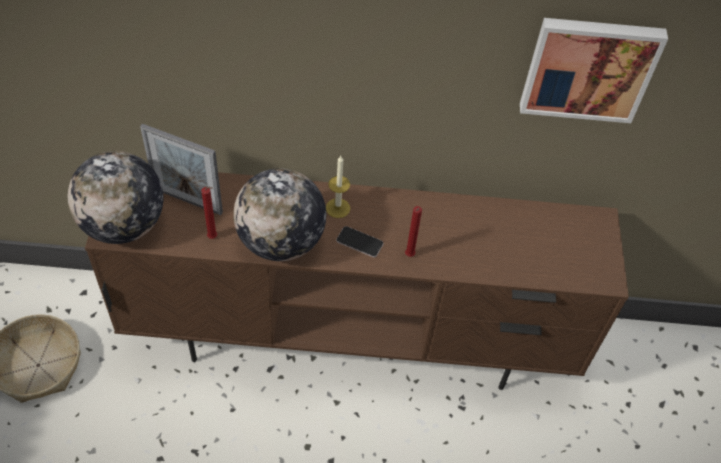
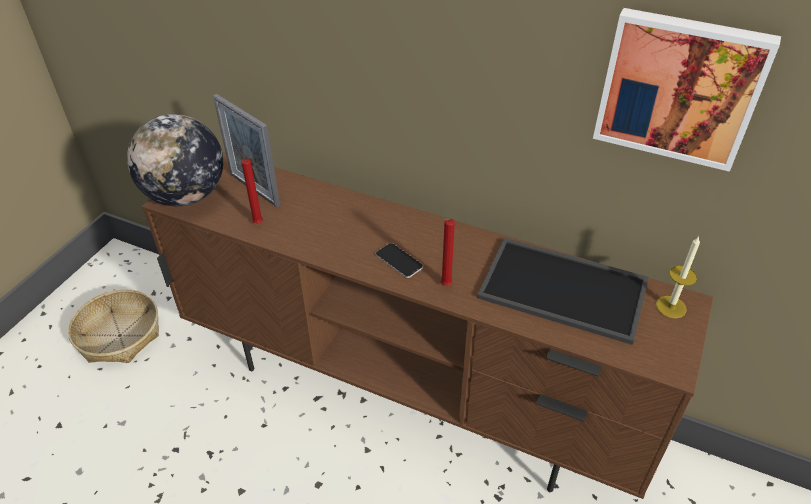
camera: 25 degrees right, 10 degrees down
globe [233,168,326,261] -> none
candle [326,156,350,218] -> candle moved to [656,236,700,319]
none -> tray [477,238,649,345]

